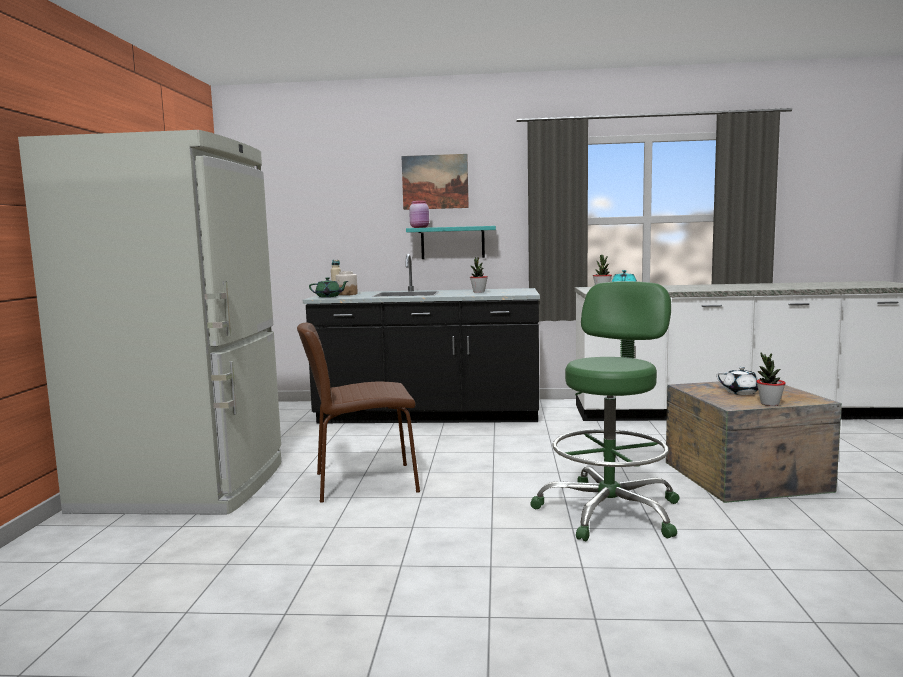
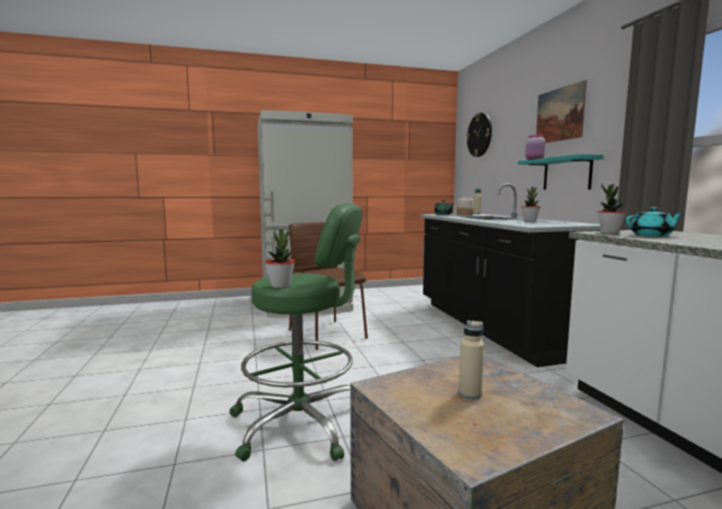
camera: 70 degrees right, 0 degrees up
white teapot [716,367,766,395] -> beige bottle [459,320,484,399]
potted plant [756,352,786,406] -> potted plant moved to [265,228,295,288]
none -> wall clock [466,113,492,157]

